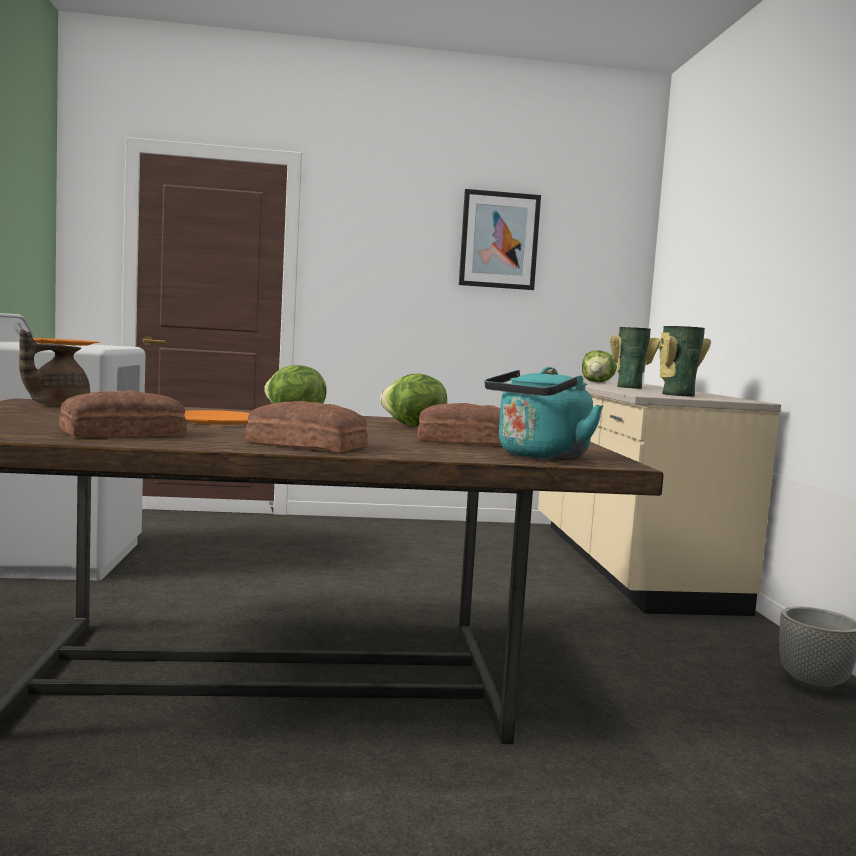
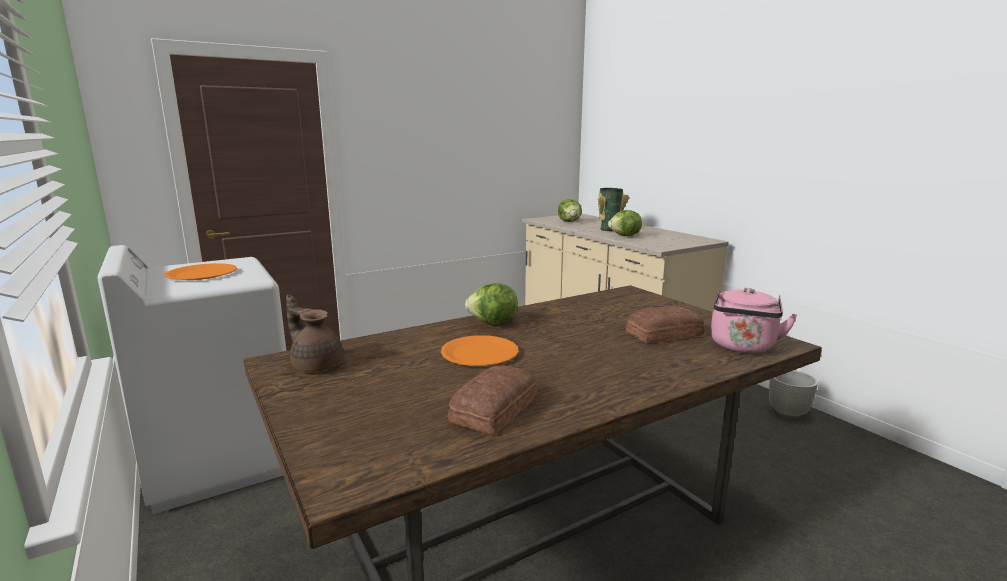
camera: 25 degrees left, 10 degrees up
brown teapot [19,329,90,406] -> brown teapot turned 120 degrees clockwise [286,295,343,372]
bread [245,401,368,452] -> none
lettuce [380,374,447,427] -> lettuce moved to [608,210,642,236]
picture [459,189,541,290] -> none
turquoise kettle [485,367,603,460] -> pink kettle [711,288,797,353]
vase [659,326,711,397] -> none

